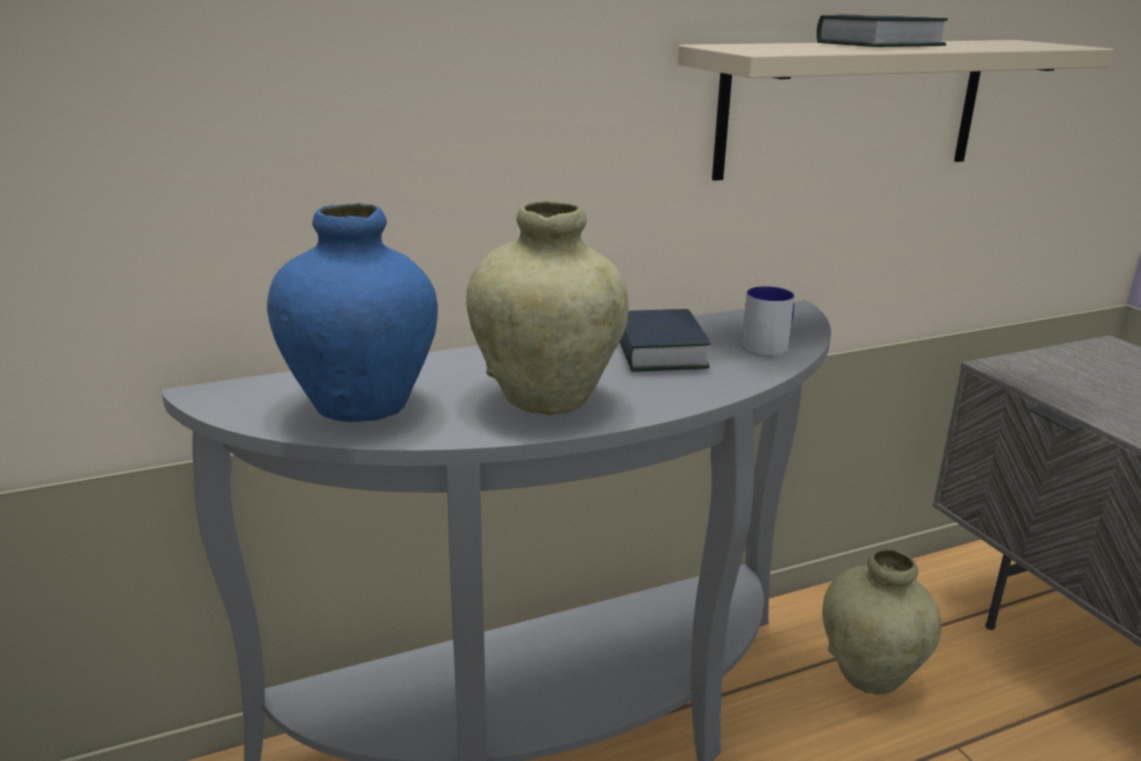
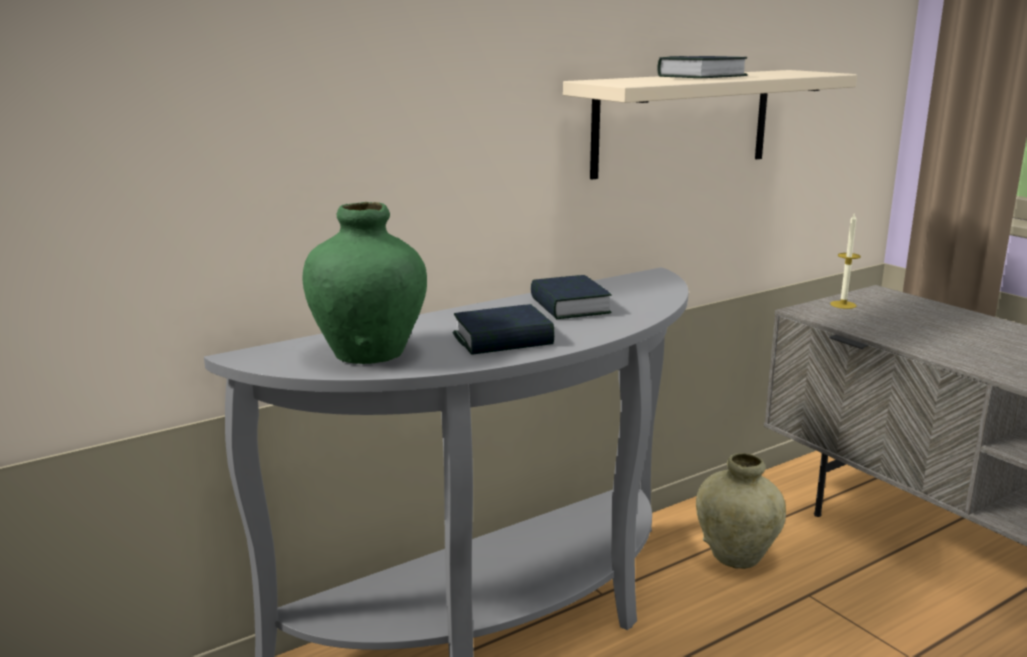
camera: 10 degrees left, 5 degrees down
blue vase [267,203,438,422] -> green vase [302,202,427,364]
beige vase [466,200,629,415] -> book [452,304,554,355]
mug [742,286,794,356] -> none
none -> candle [830,212,861,309]

